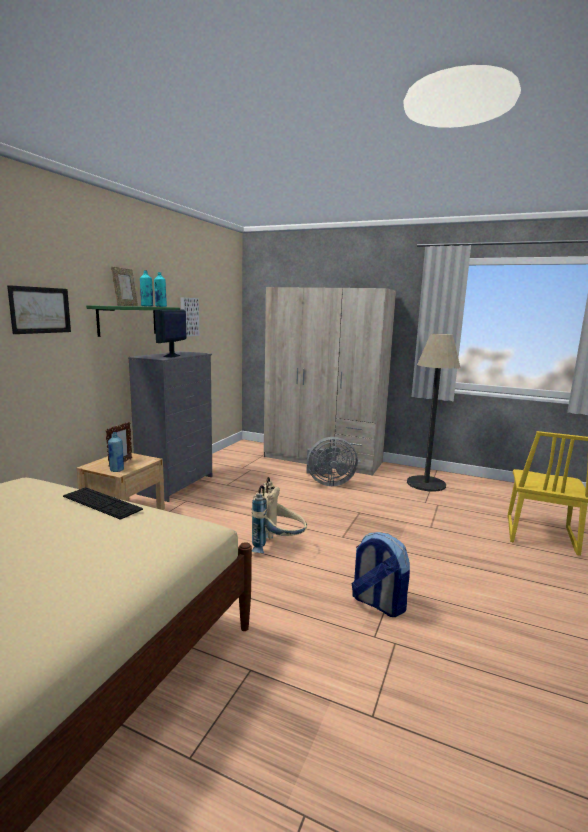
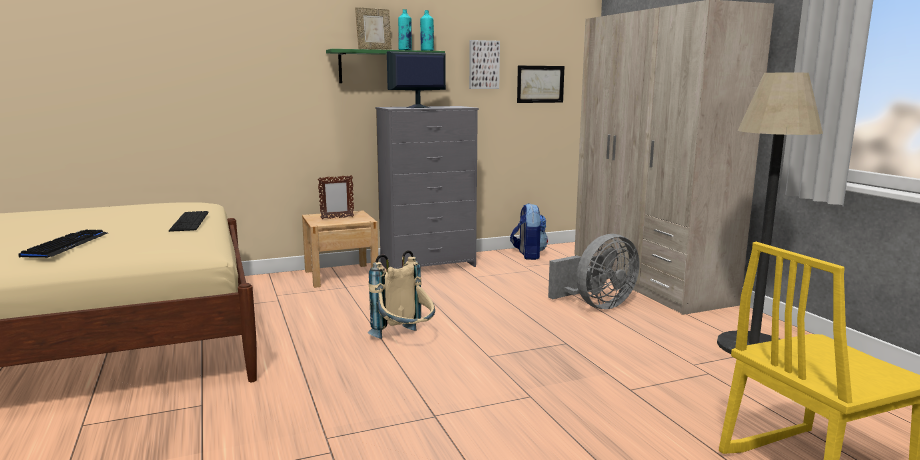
camera: 45 degrees right, 0 degrees up
picture [7,285,71,334] -> picture moved to [517,66,564,103]
blue bottle [108,432,124,472] -> none
grey fan [306,437,358,486] -> grey fan turned 75 degrees counterclockwise [548,234,640,309]
backpack [351,532,410,617] -> backpack moved to [510,203,548,260]
none -> keyboard [18,230,108,258]

